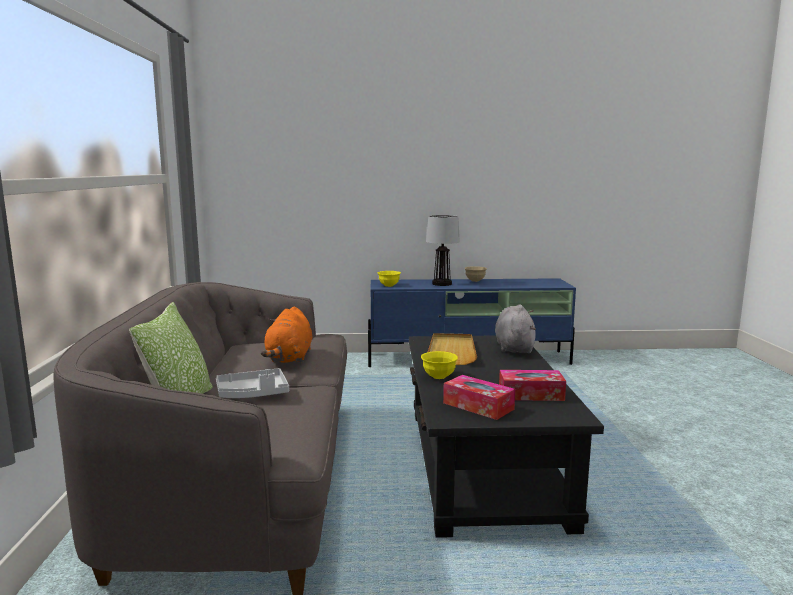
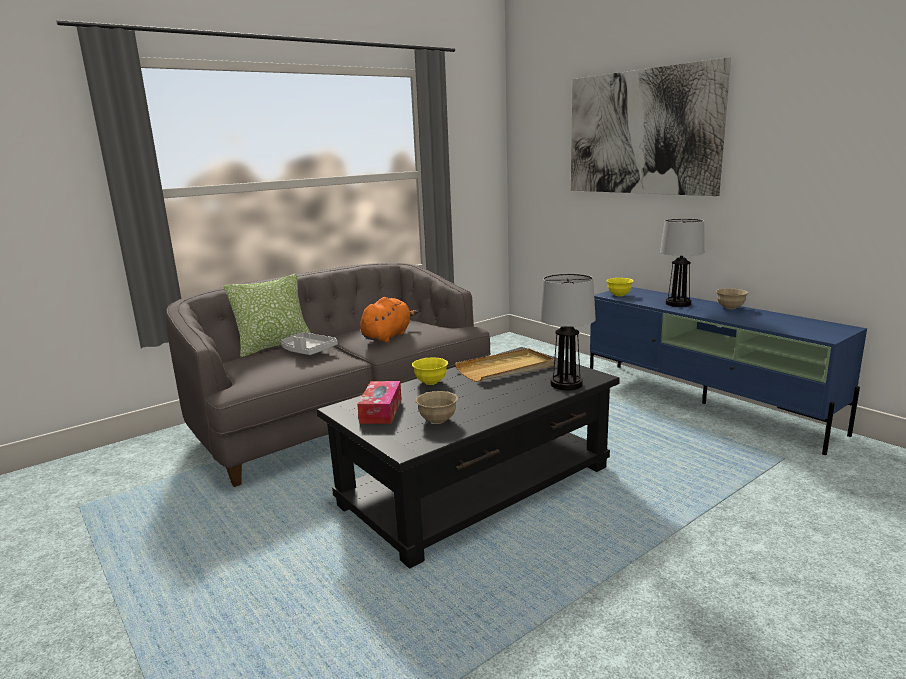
camera: 55 degrees right, 5 degrees up
orange plush toy [261,306,312,363] -> orange plush toy turned 150 degrees clockwise [360,297,418,343]
grey plush toy [495,305,536,353] -> table lamp [540,273,596,390]
tissue box [499,370,566,401] -> beige bowl [415,391,458,424]
none -> picture [571,57,731,196]

